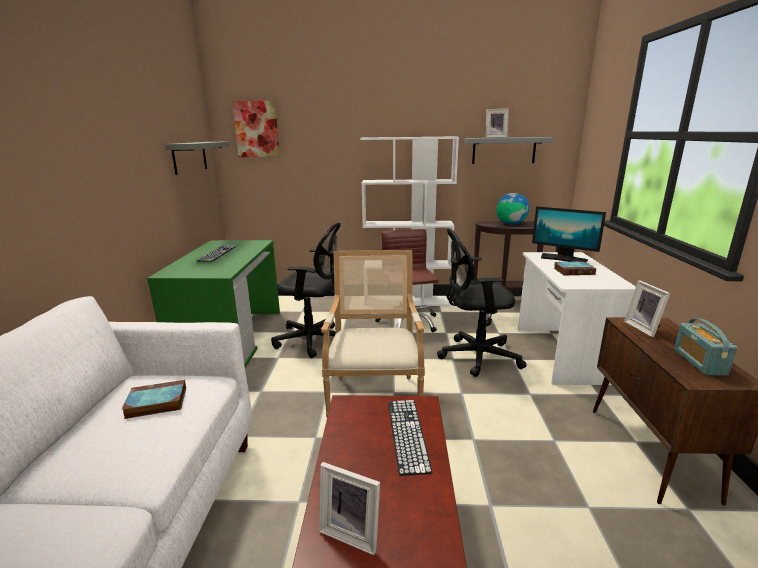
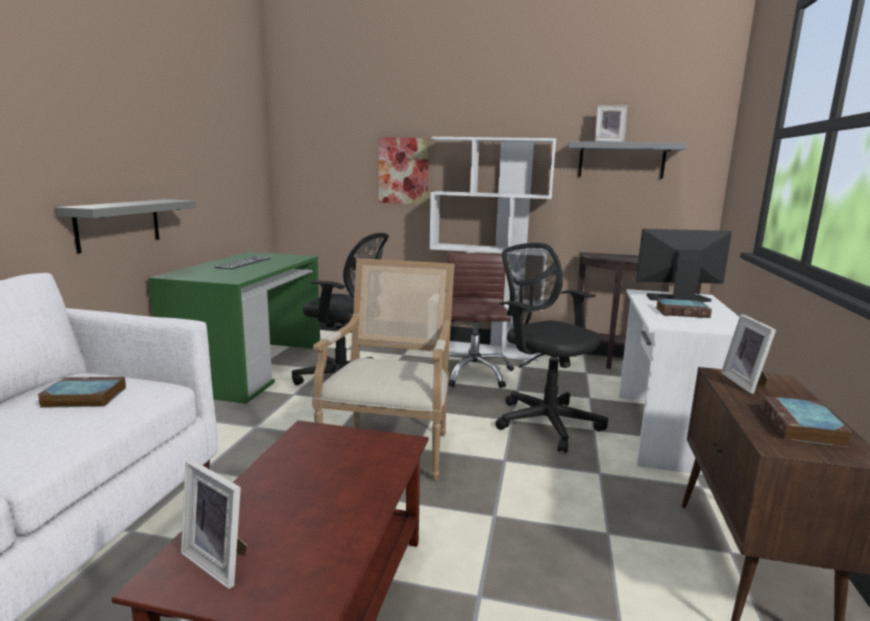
camera: 10 degrees right, 5 degrees down
grey shelf [165,142,230,175] -> grey shelf moved to [55,199,196,253]
picture [232,101,280,157] -> picture moved to [379,137,429,204]
keyboard [388,400,433,476] -> none
black office chair [437,229,526,377] -> black office chair turned 45 degrees clockwise [495,243,608,453]
globe [496,193,529,225] -> none
monitor [532,206,606,262] -> monitor turned 135 degrees clockwise [636,229,732,302]
radio [674,318,737,376] -> book [761,396,852,448]

